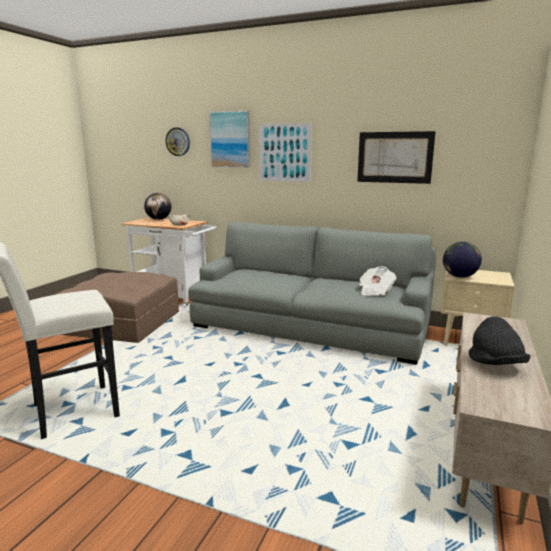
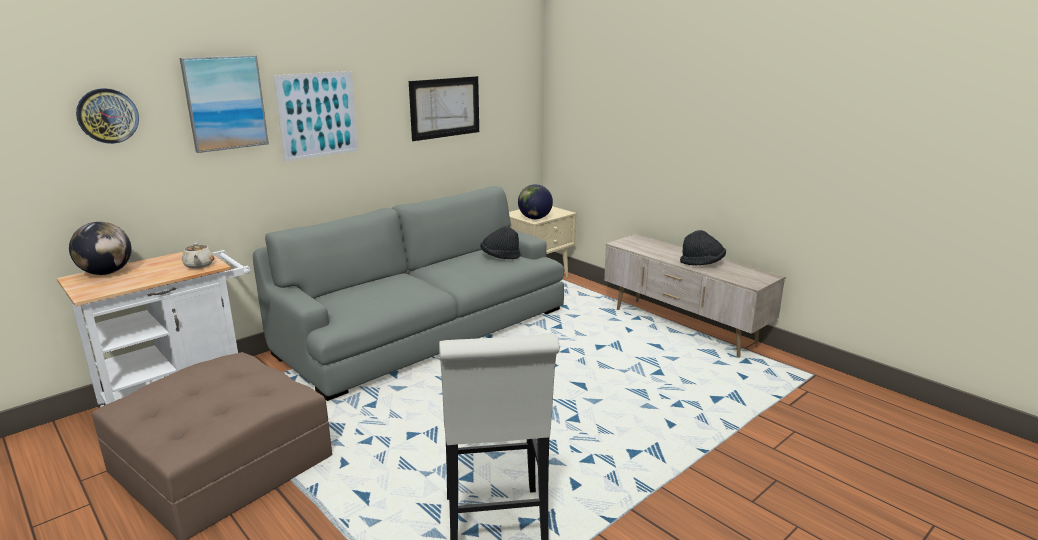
camera: 65 degrees left, 5 degrees up
newspaper [359,266,397,296] -> black hat [480,226,520,259]

